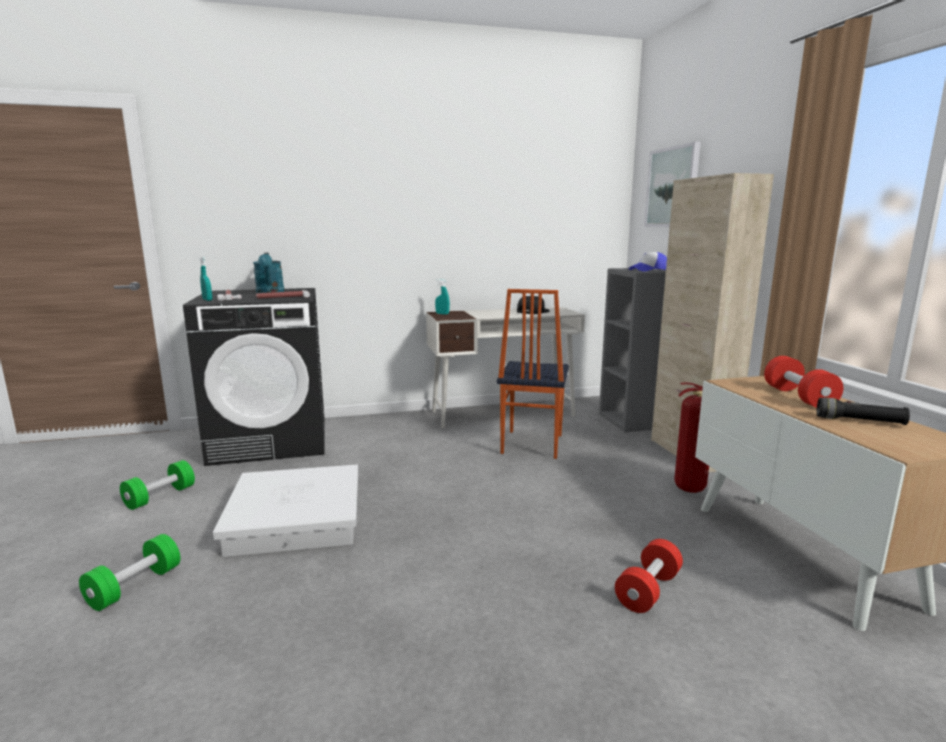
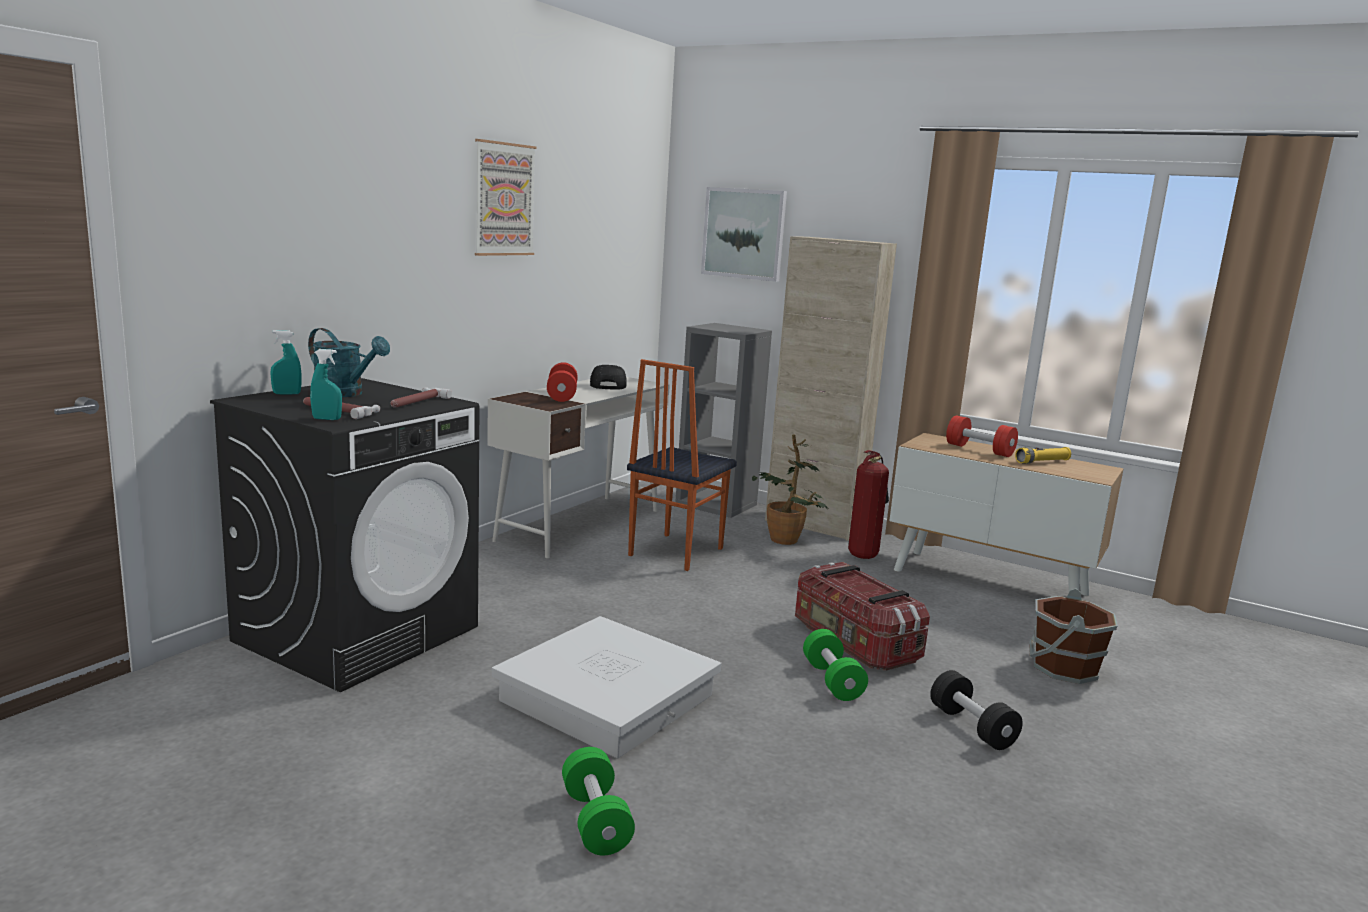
camera: 45 degrees left, 0 degrees up
green dumbbell [120,460,195,510] -> green dumbbell moved to [803,629,868,701]
turquoise spray bottle [435,279,450,315] -> turquoise spray bottle moved to [270,330,302,395]
chair [497,289,569,459] -> chair turned 60 degrees clockwise [627,359,737,571]
red dumbbell [615,539,683,613] -> red dumbbell moved to [547,362,577,402]
cap [629,252,667,272] -> none
black flashlight [817,398,910,425] -> yellow flashlight [1015,447,1071,464]
none -> picture [475,139,537,256]
none -> potted plant [752,434,828,545]
none -> storage box [795,562,930,671]
none -> black dumbbell [930,670,1023,750]
none -> brown bucket [1029,588,1118,684]

